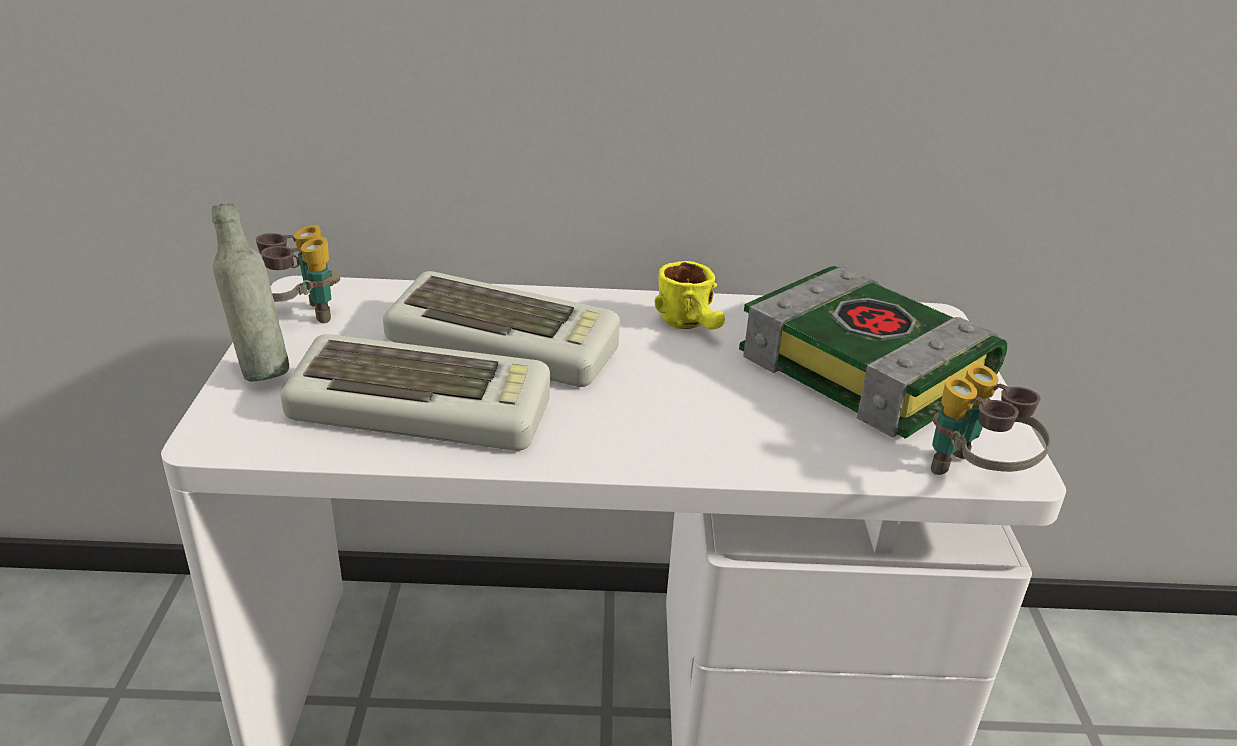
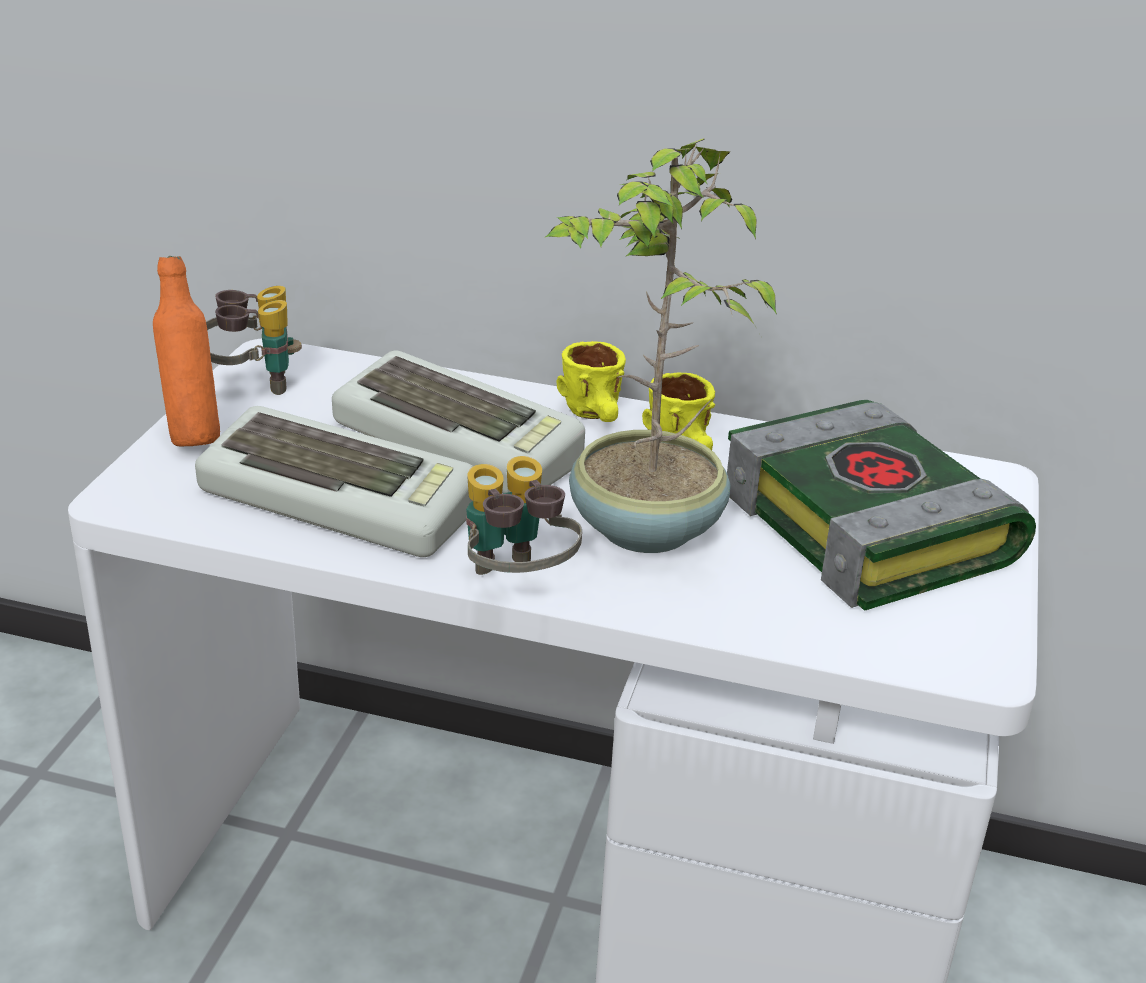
camera: 15 degrees right, 0 degrees up
grey bottle [212,203,289,382] -> orange bottle [153,256,220,447]
binoculars [931,364,1051,475] -> binoculars moved to [466,456,582,575]
none -> potted plant [546,138,777,553]
none -> yellow mug [557,341,626,422]

